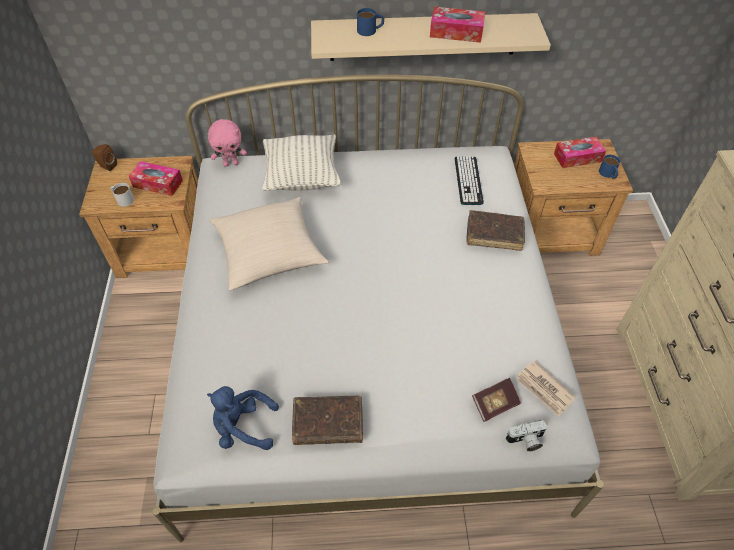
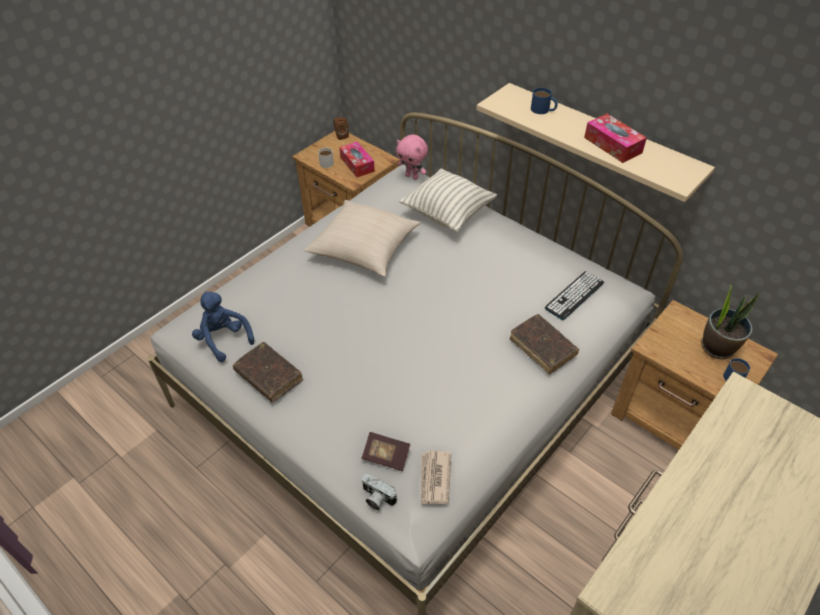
camera: 45 degrees right, 5 degrees down
tissue box [554,137,606,168] -> potted plant [701,284,759,359]

